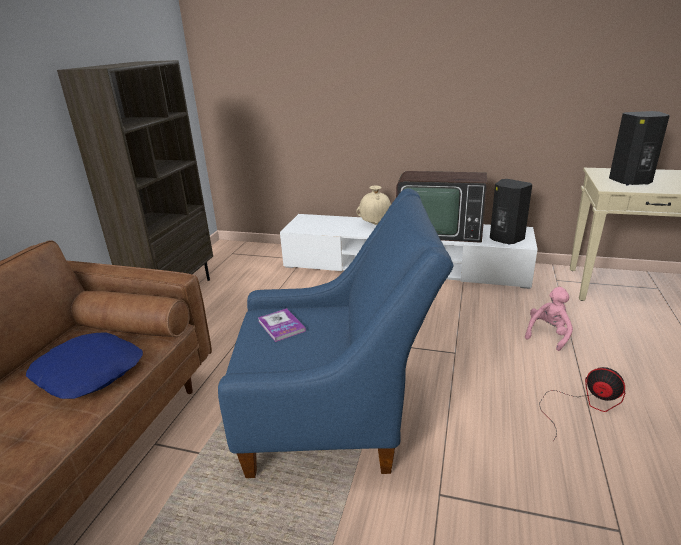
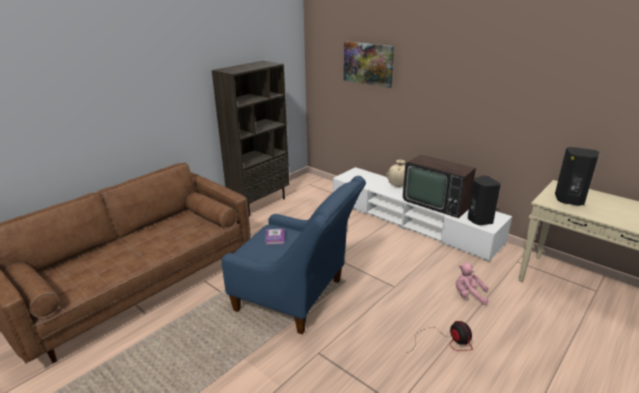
camera: 25 degrees right, 0 degrees up
blue pillow [26,333,143,399] -> none
pink plush toy [525,287,573,351] -> pink plush toy turned 135 degrees counterclockwise [456,263,488,305]
none -> picture [344,41,394,88]

